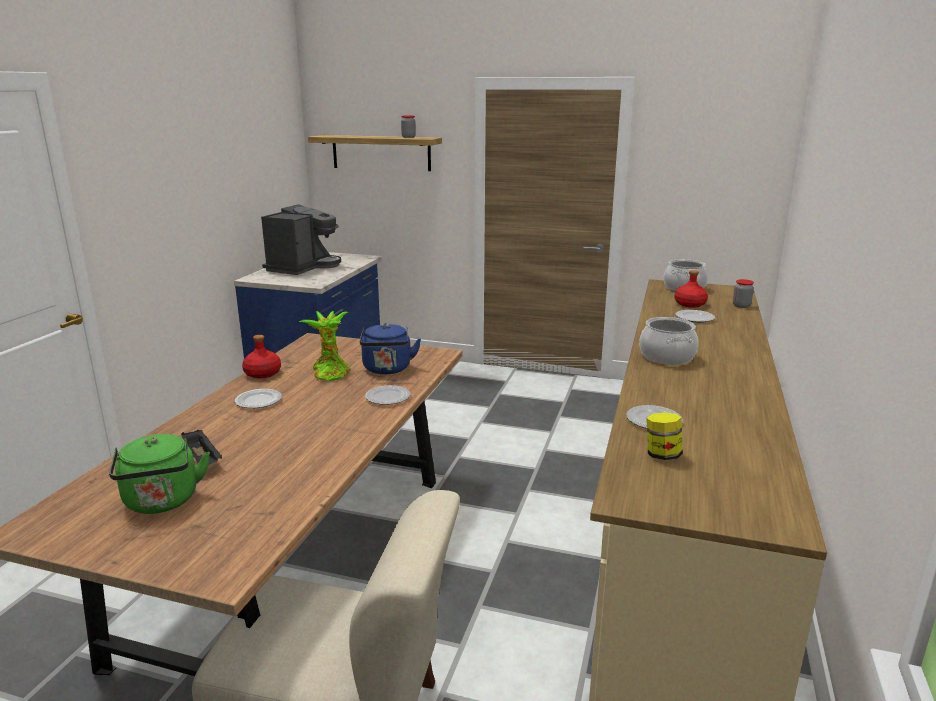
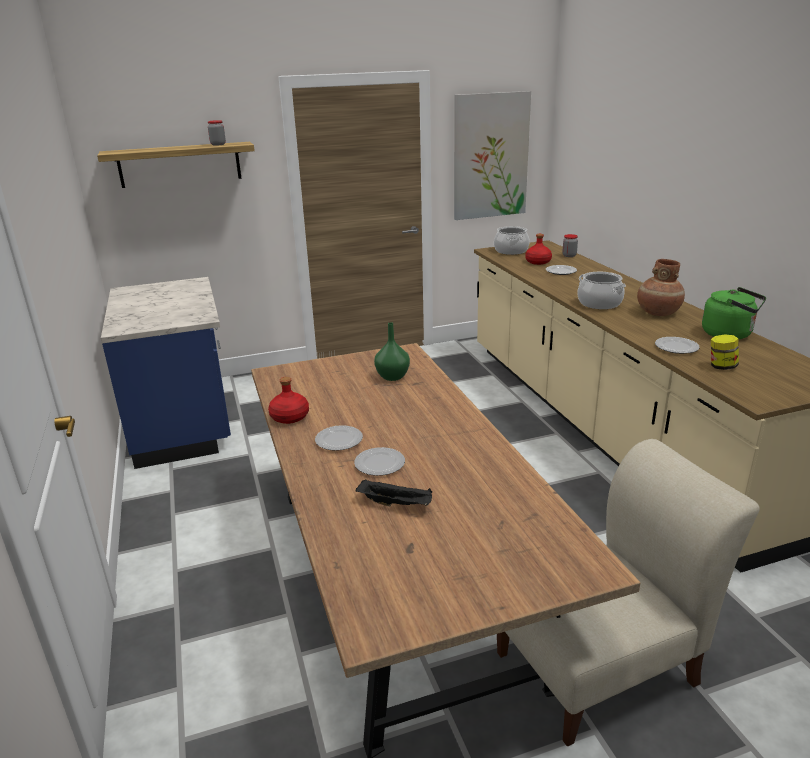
camera: 35 degrees left, 5 degrees up
green kettle [109,434,210,514] -> green kettle moved to [702,287,766,339]
coffee machine [261,204,341,275] -> none
potted plant [299,311,350,381] -> none
blue kettle [360,323,421,374] -> green vase [374,322,410,381]
plate [365,385,411,405] -> plate moved to [354,447,405,476]
none -> picture [454,91,531,220]
none -> brown vase [637,259,685,316]

